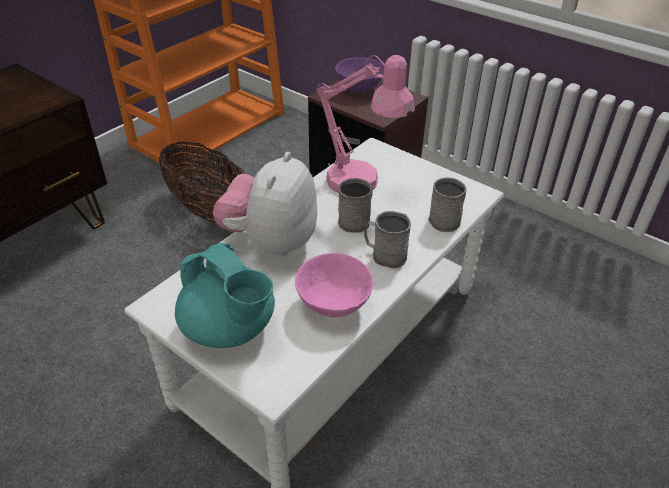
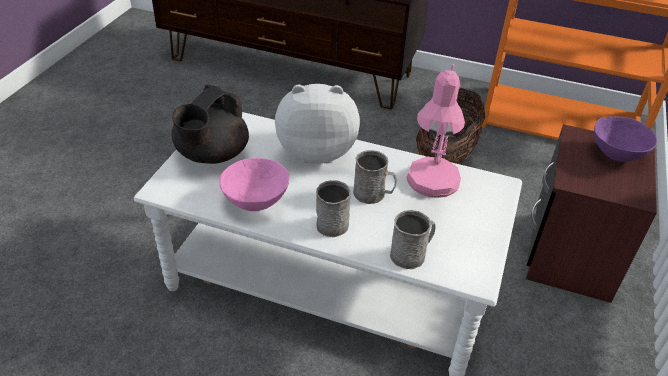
camera: 70 degrees right, 0 degrees up
turquoise teapot [175,243,275,348] -> black teapot [171,85,249,164]

